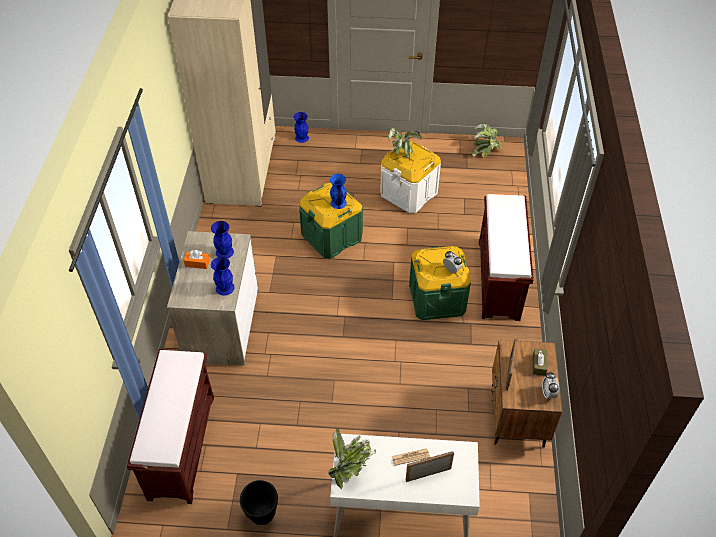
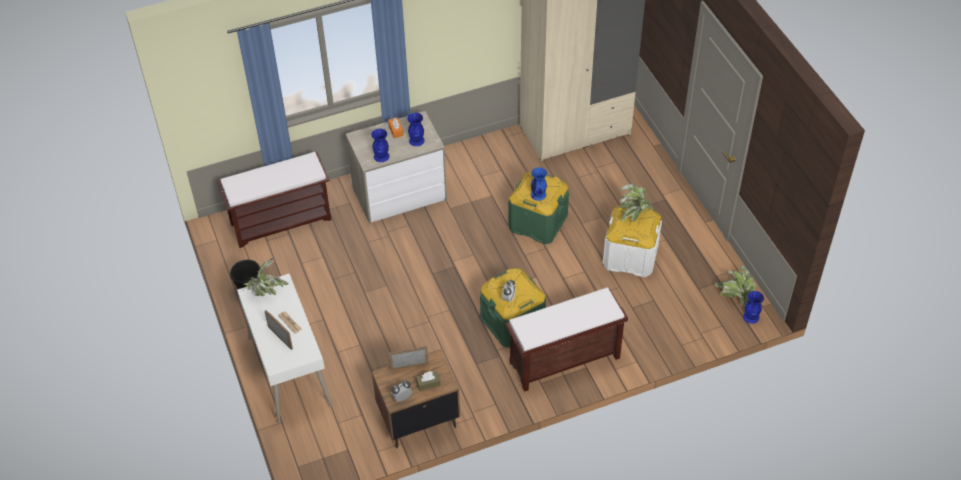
camera: 65 degrees right, 0 degrees up
blue vase [294,112,309,143] -> blue vase moved to [743,291,764,324]

